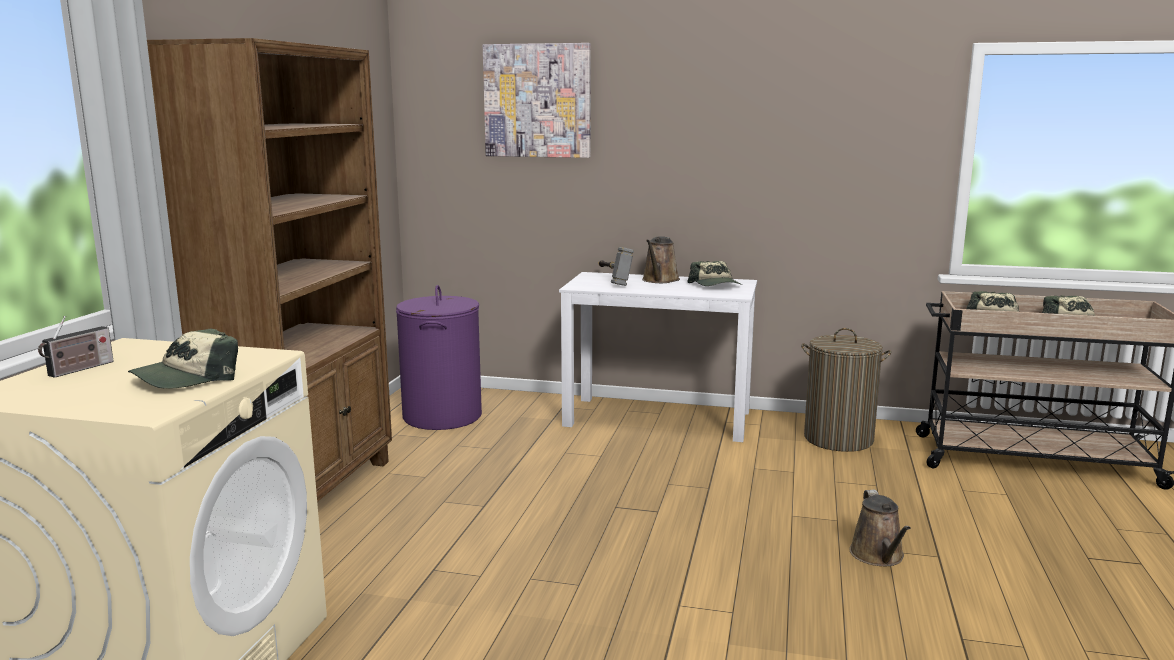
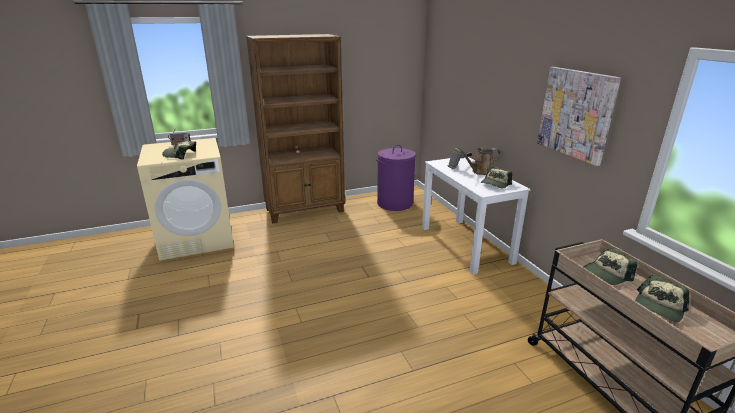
camera: 55 degrees right, 10 degrees up
picture [483,43,591,158] -> picture moved to [537,67,621,166]
laundry basket [801,328,891,452] -> none
brown watering can [850,490,911,566] -> none

